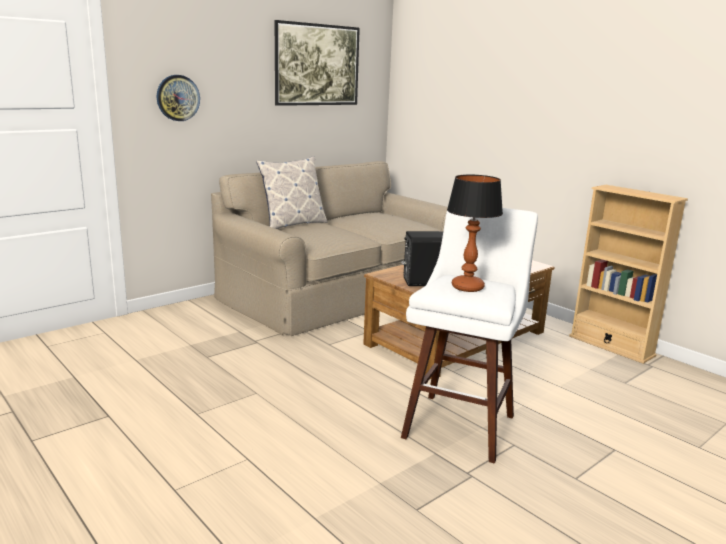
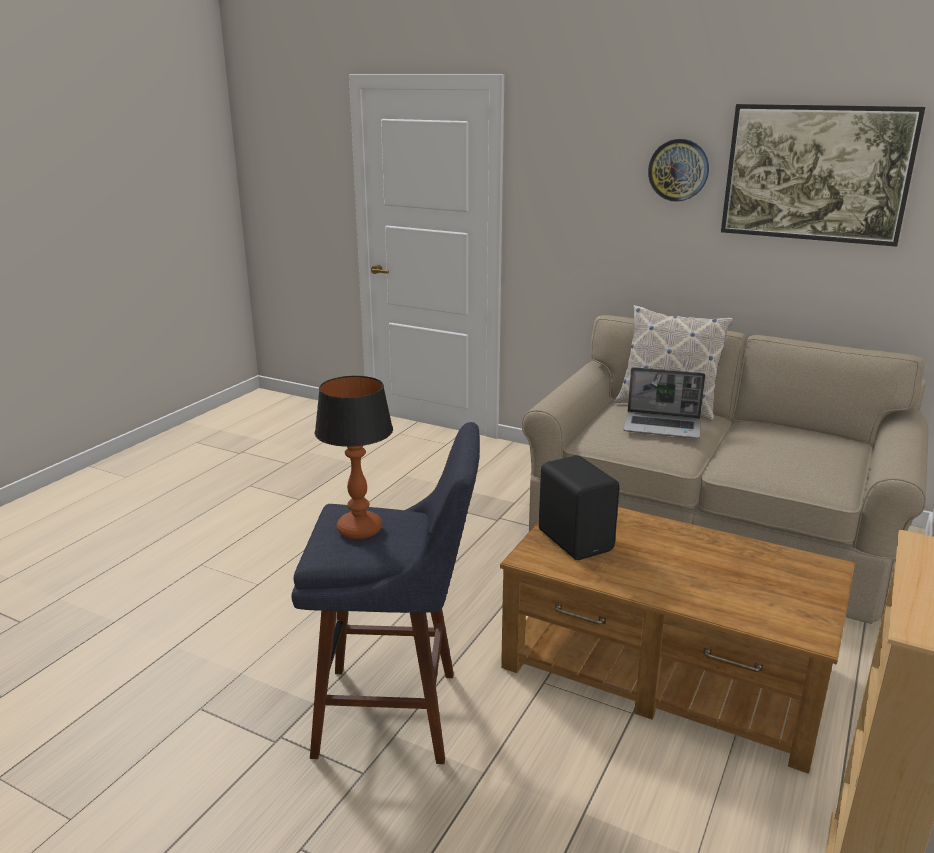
camera: 70 degrees right, 5 degrees up
wall clock [157,75,200,121] -> wall clock moved to [648,139,709,202]
white stool [401,208,538,464] -> blue stool [292,422,480,764]
none -> laptop [623,367,705,438]

